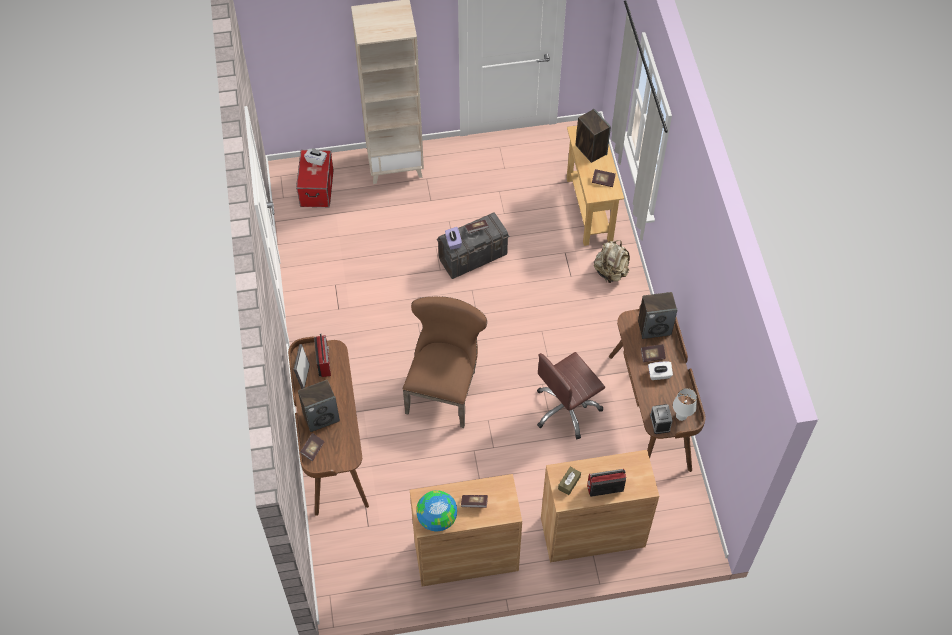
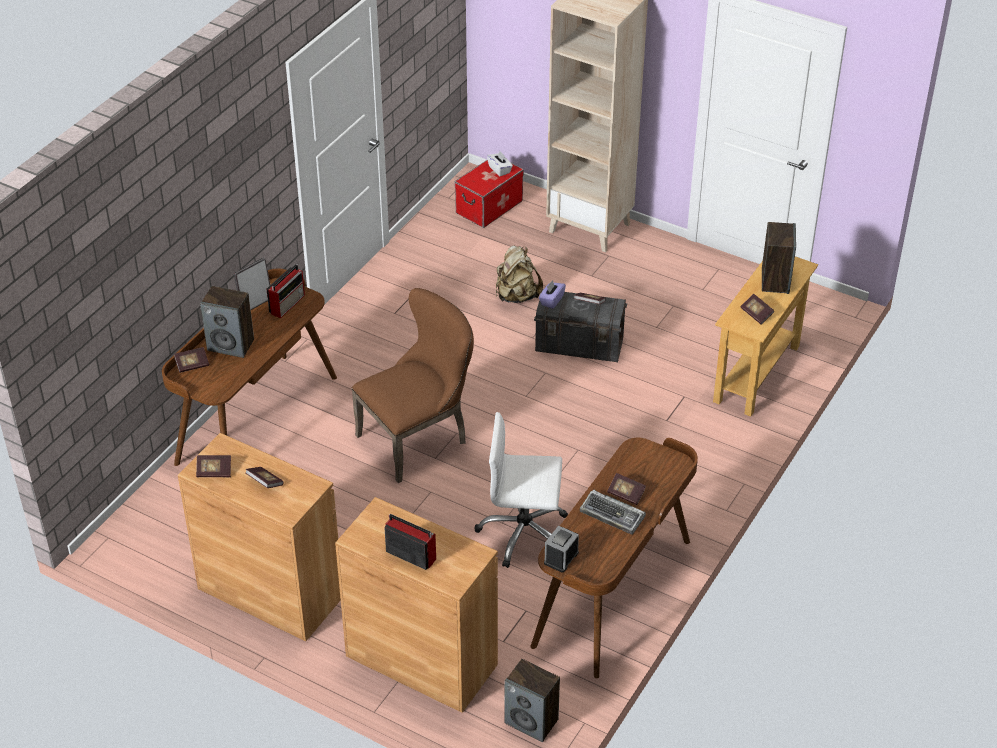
camera: 40 degrees right, 15 degrees down
globe [416,490,457,531] -> book [196,455,231,477]
brown office chair [537,352,605,439] -> white office chair [474,412,568,568]
brown tissue box [558,467,581,495] -> none
beige backpack [594,240,630,283] -> beige backpack moved to [496,245,543,303]
speaker [638,292,677,339] -> speaker moved to [504,659,560,742]
white tissue box [648,361,673,380] -> keyboard [580,490,646,535]
white table lamp [673,388,697,421] -> none

